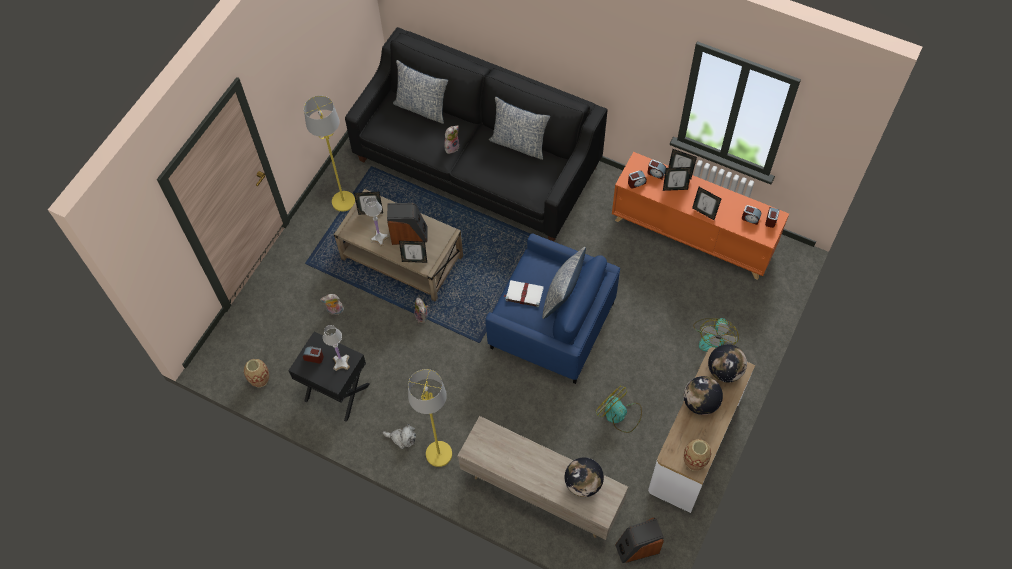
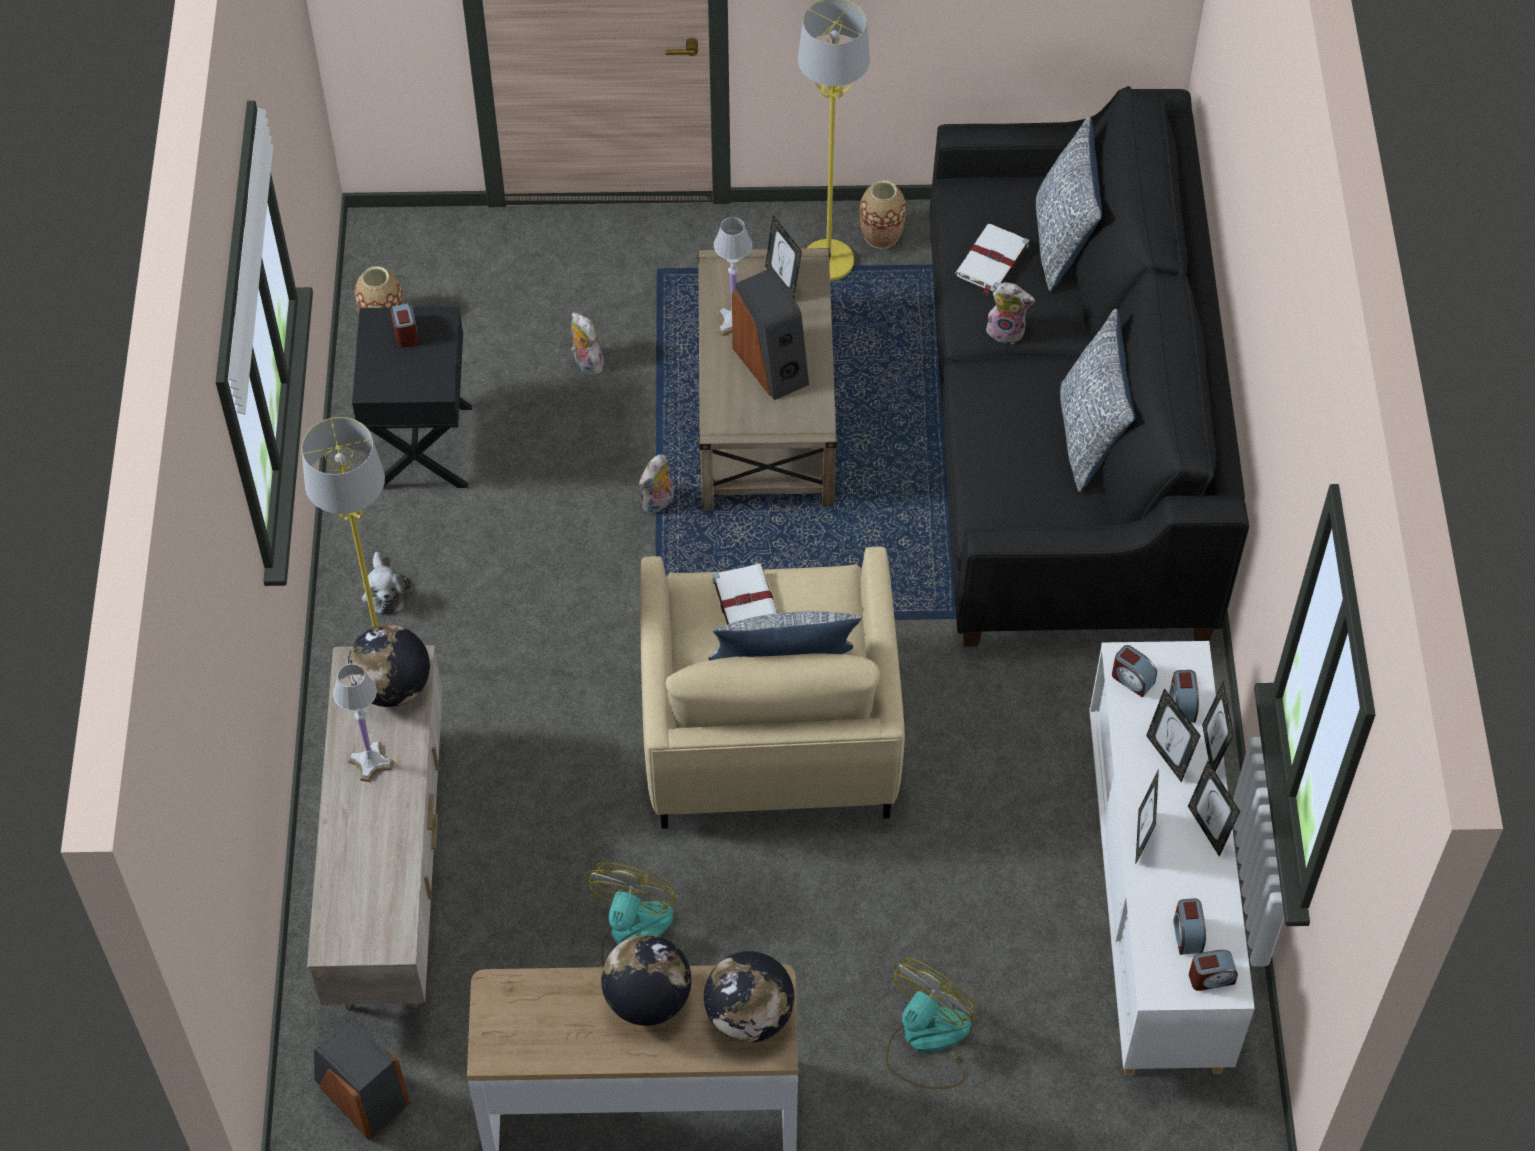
camera: 60 degrees right, 5 degrees down
white table lamp [323,325,350,371] -> white table lamp moved to [333,664,394,782]
picture frame [399,241,427,263] -> picture frame moved to [1188,761,1240,857]
blue armchair [485,233,620,384] -> beige armchair [640,546,905,829]
globe [565,457,604,497] -> globe moved to [347,625,430,707]
orange cabinet [612,152,789,280] -> white cabinet [1089,641,1255,1076]
vase [684,439,711,471] -> vase moved to [860,180,906,249]
fan [693,318,739,351] -> fan turned 135 degrees clockwise [885,958,975,1089]
none -> white book [955,224,1030,295]

